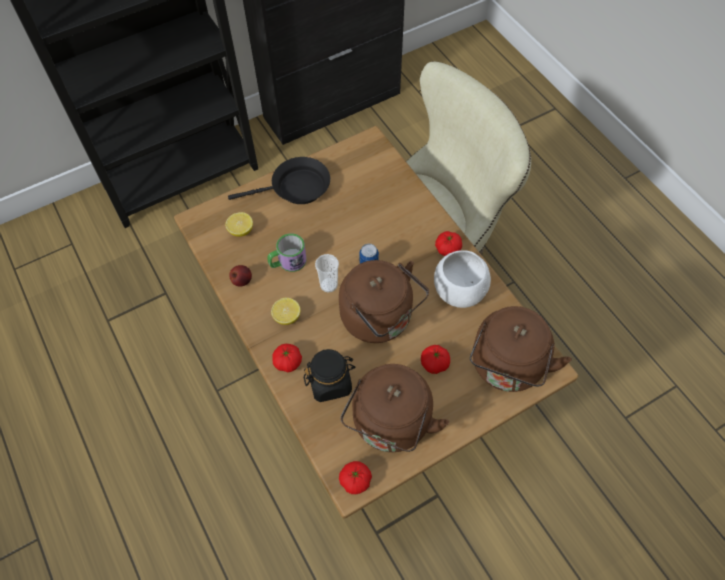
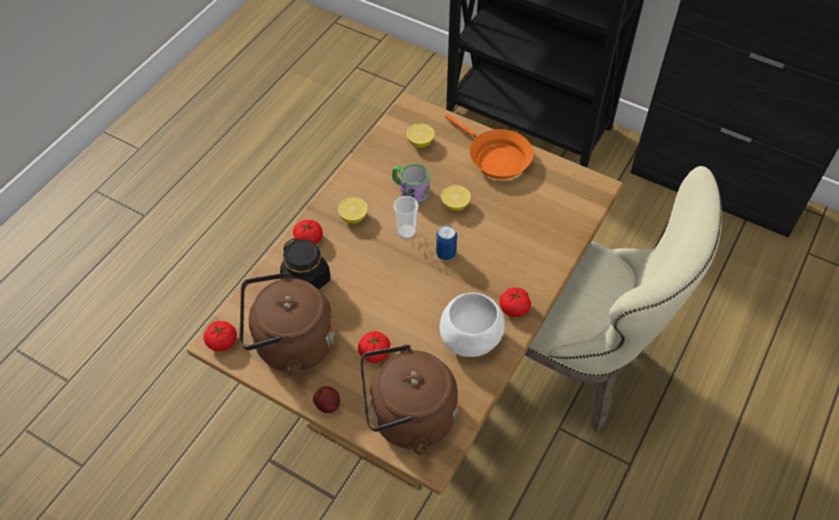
camera: 60 degrees right, 5 degrees down
black frying pan [228,157,330,204] -> orange frying pan [445,114,533,179]
apple [229,265,252,287] -> apple moved to [313,386,340,413]
brown kettle [339,260,429,343] -> none
none -> lemon [441,185,471,211]

